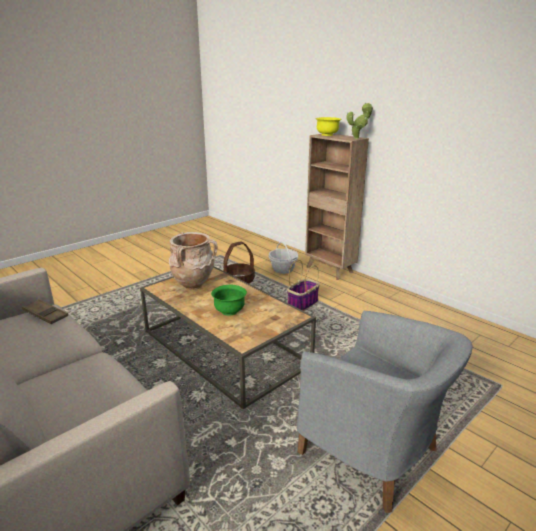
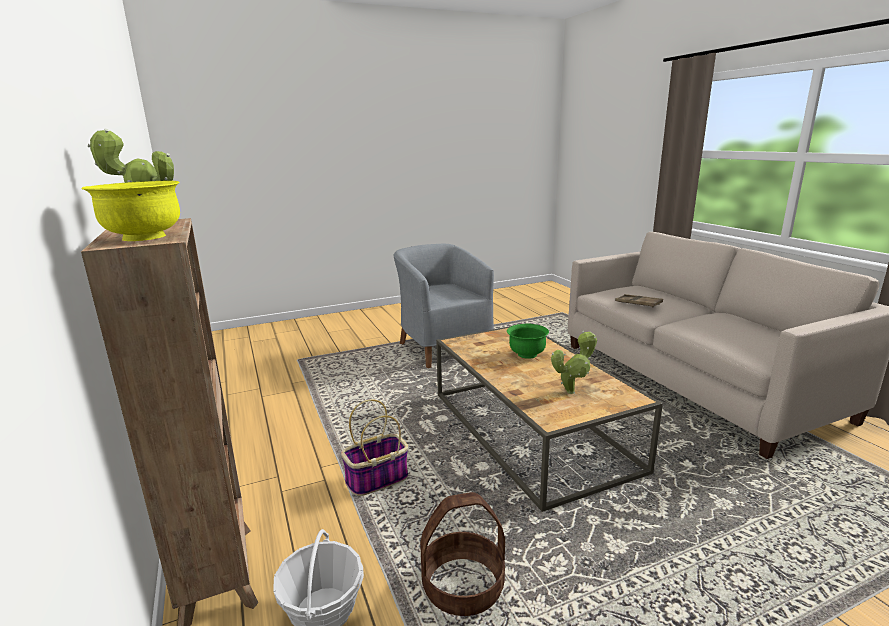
camera: 160 degrees left, 5 degrees down
brown tray [22,299,68,324] -> brown tray moved to [615,294,663,308]
beige vase [169,232,218,290] -> potted plant [551,331,597,394]

